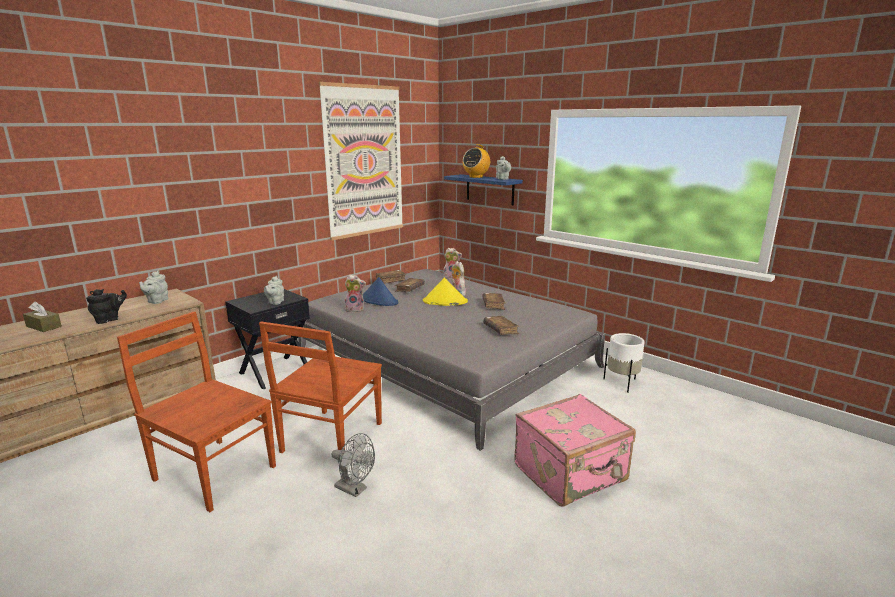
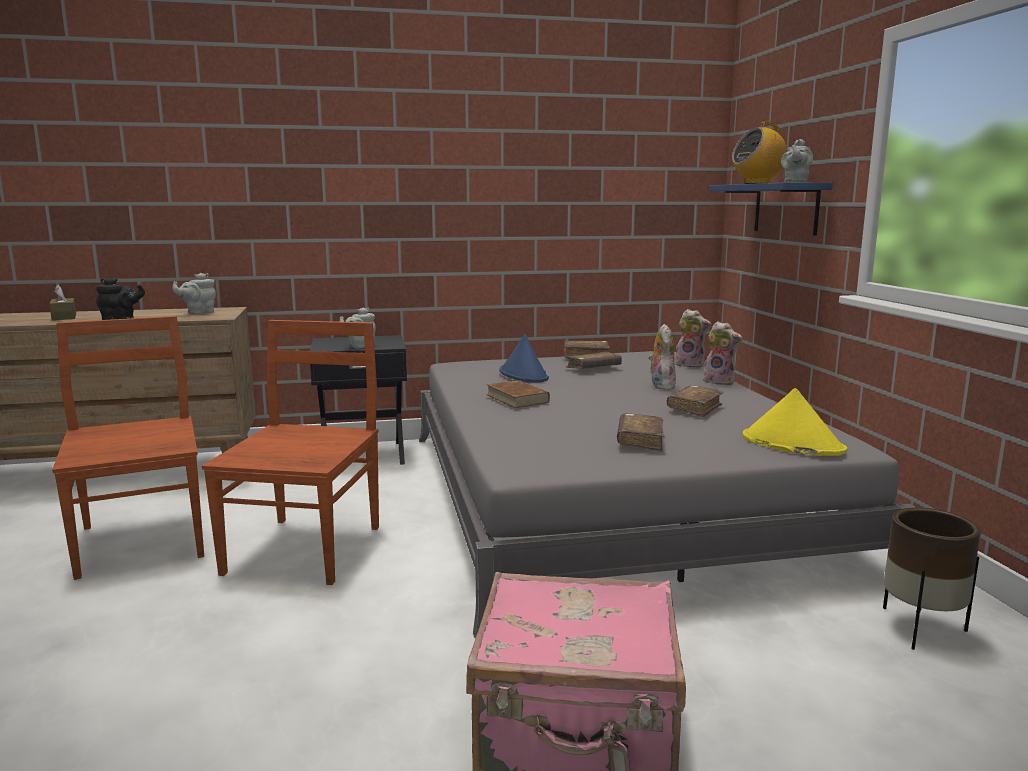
camera: 35 degrees right, 5 degrees down
brown chair [259,321,382,453] -> brown chair turned 135 degrees clockwise [202,320,379,585]
picture [319,82,403,241] -> none
grey fan [331,433,375,497] -> none
plush toy [345,275,366,312] -> plush toy moved to [703,321,742,385]
yellow hat [423,278,468,306] -> yellow hat moved to [742,388,848,456]
white planter [603,333,645,393] -> brown planter [883,507,981,650]
none -> brown book [486,380,550,408]

